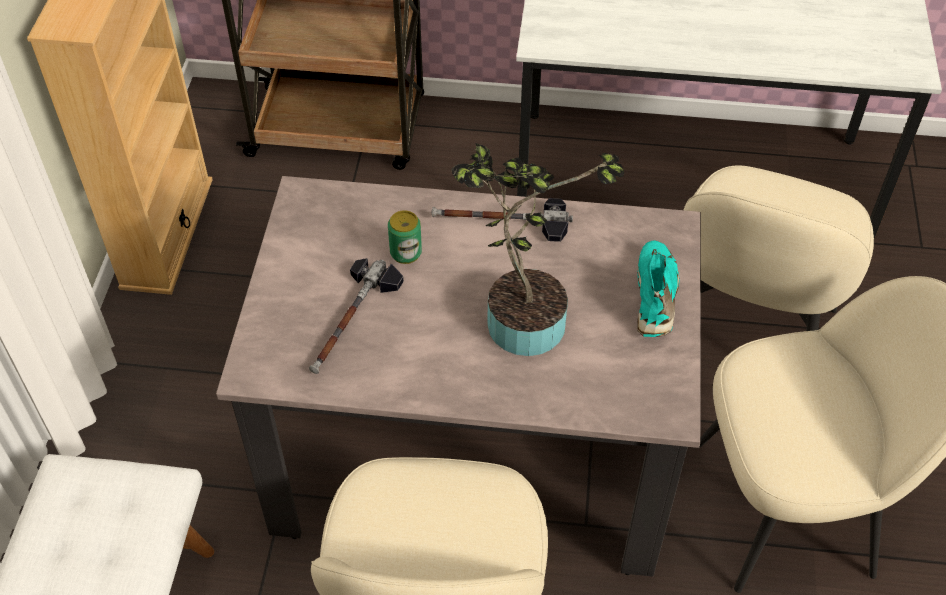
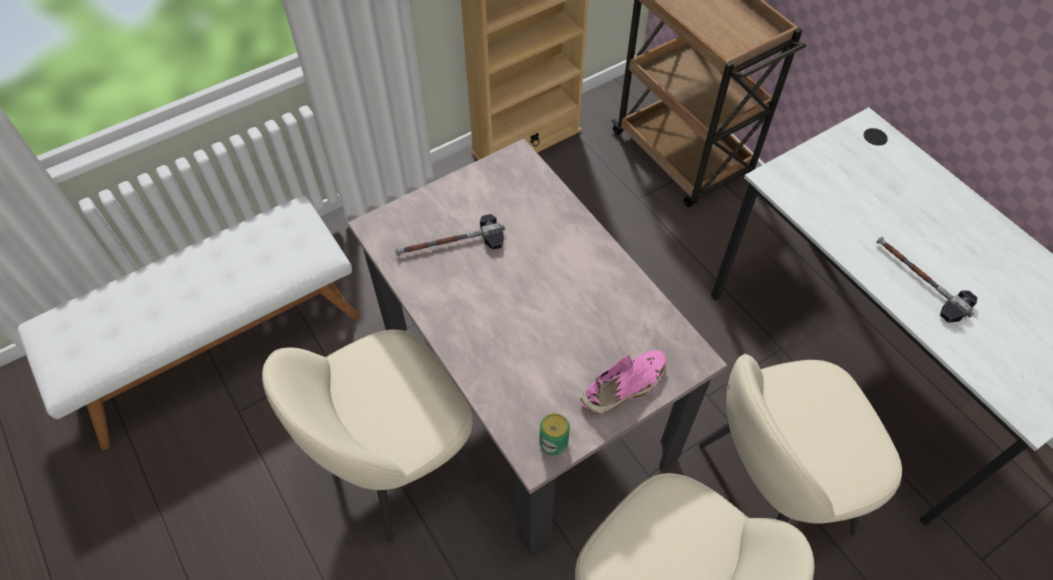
camera: 50 degrees right, 5 degrees up
can [388,210,422,264] -> can moved to [539,413,570,455]
hammer [431,198,573,242] -> hammer moved to [876,237,977,323]
potted plant [451,143,624,356] -> none
turquoise shoe [637,240,680,337] -> pink shoe [580,350,666,414]

